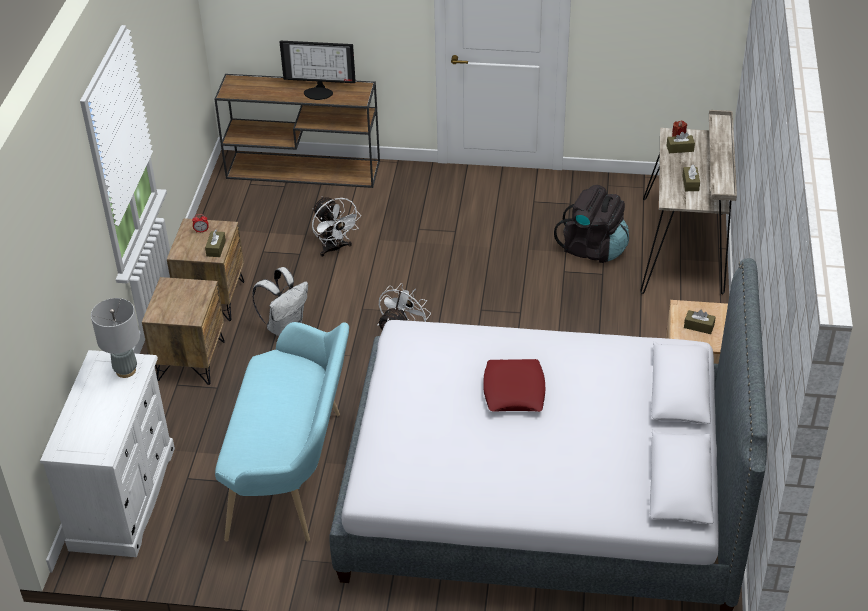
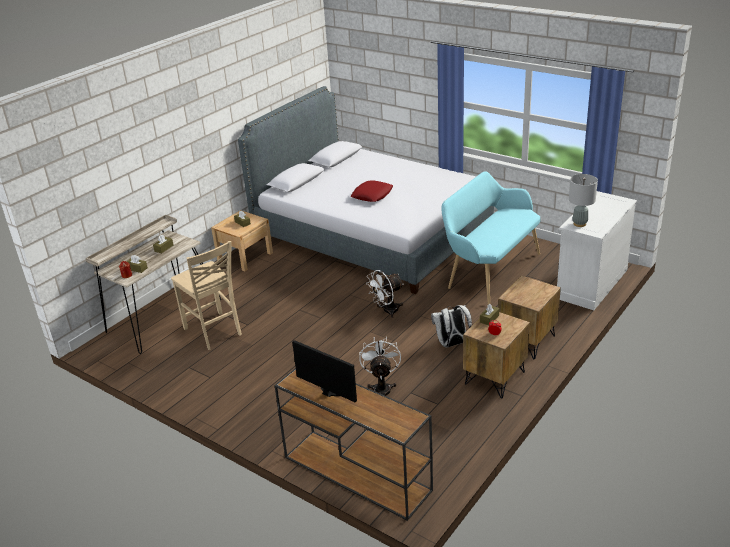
camera: 150 degrees left, 10 degrees down
black backpack [554,185,629,263] -> beige chair [171,241,242,350]

